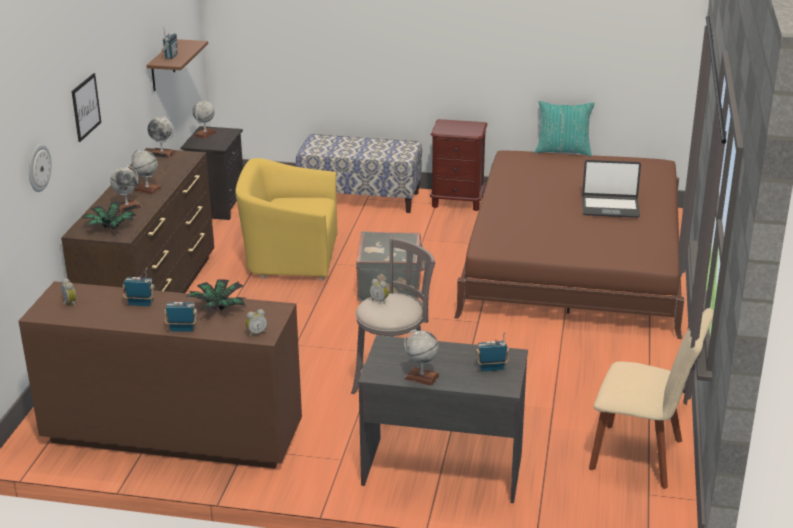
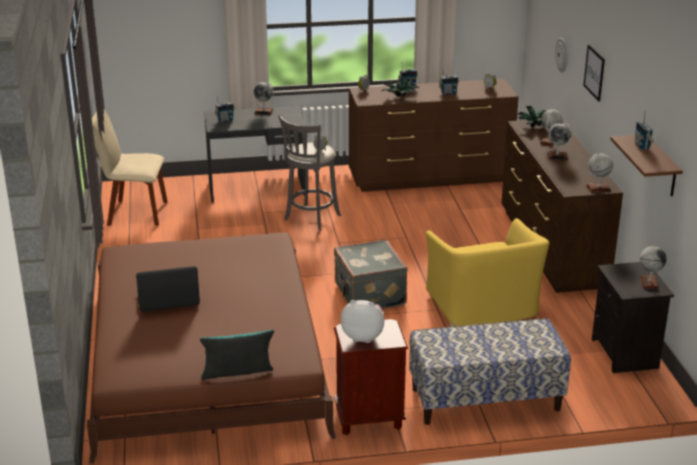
camera: 160 degrees right, 0 degrees up
yellow armchair [235,158,338,281] -> yellow armchair turned 90 degrees clockwise [426,218,549,327]
none -> plush toy [341,300,384,343]

